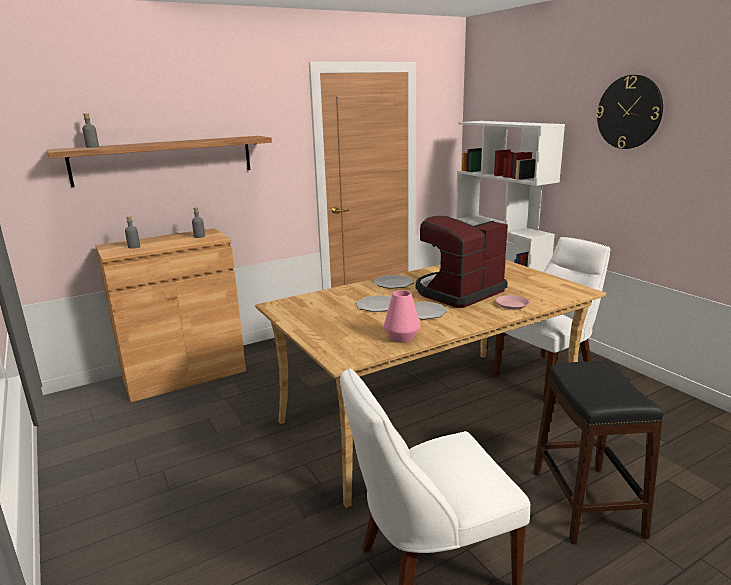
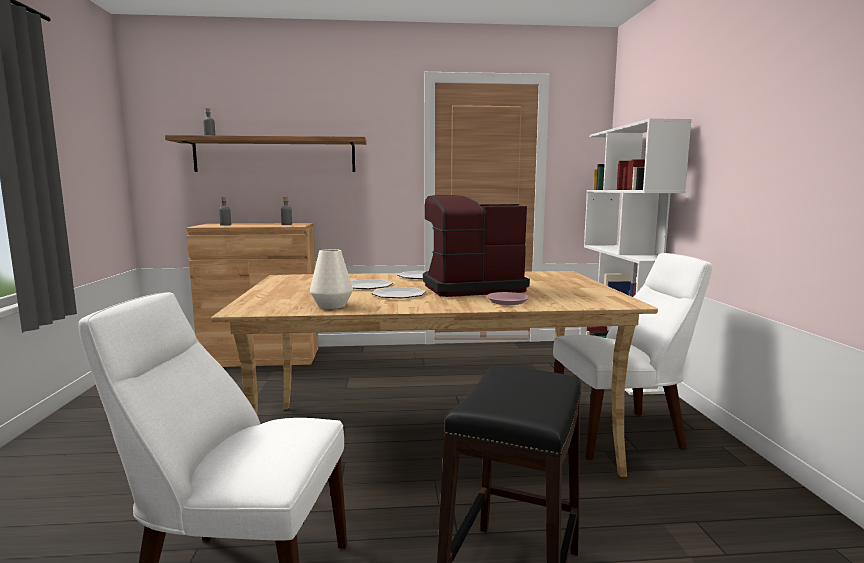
camera: 25 degrees right, 10 degrees down
pink vase [384,290,420,343] -> white vase [310,249,353,309]
wall clock [596,75,663,149] -> none

